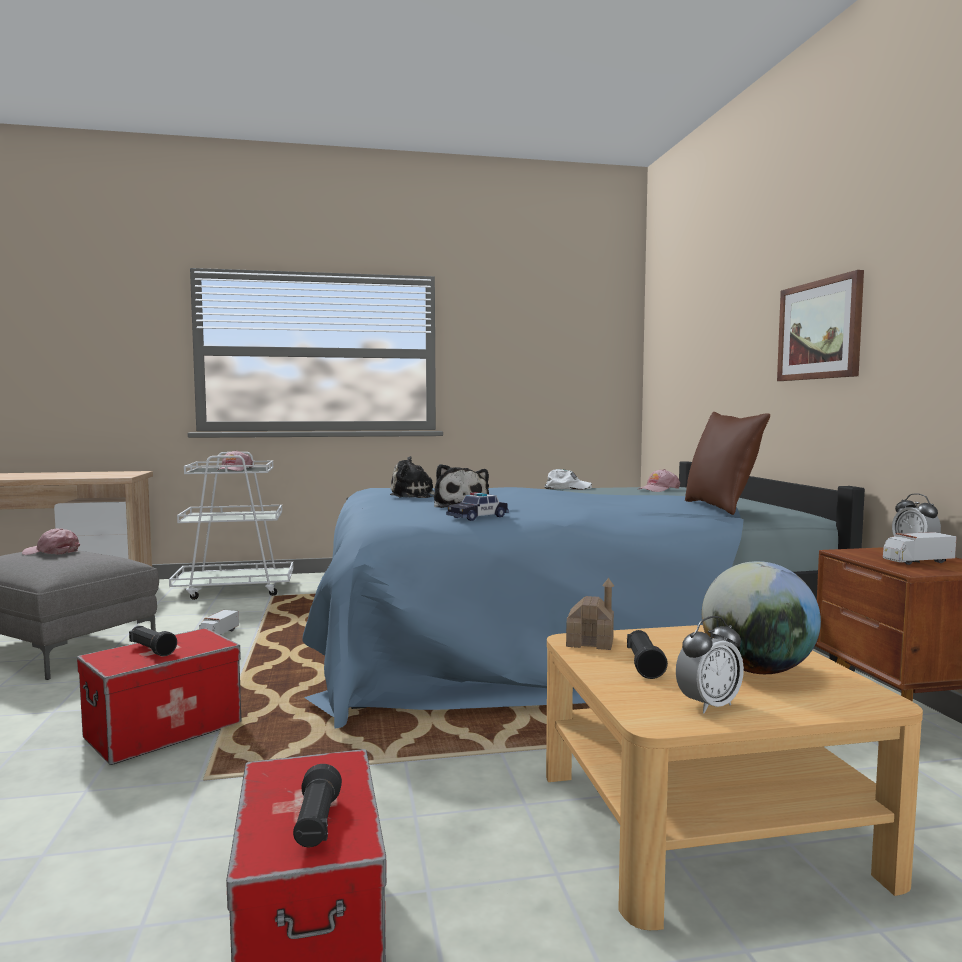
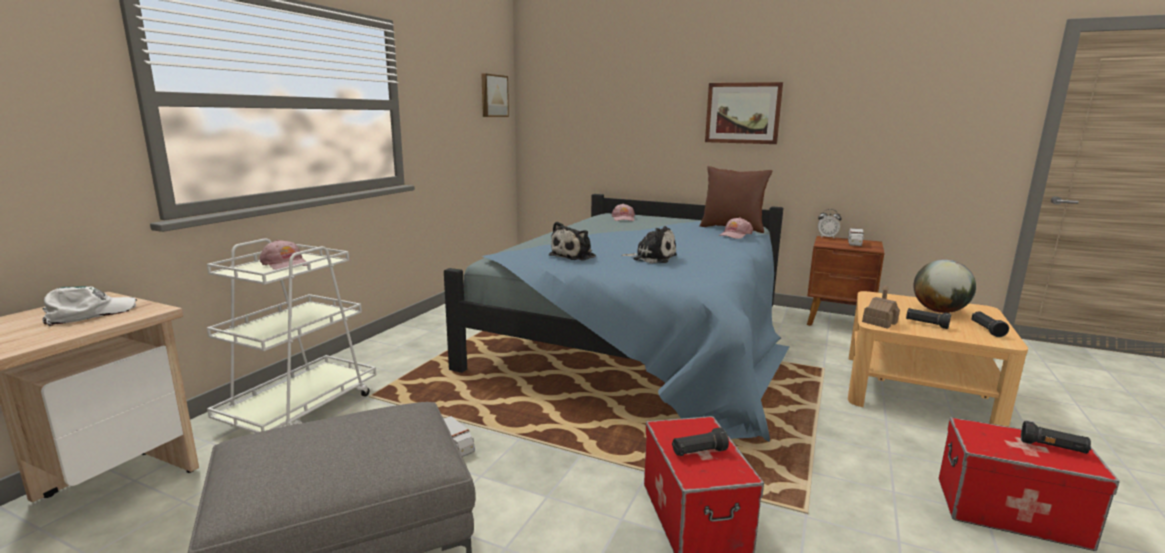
camera: 55 degrees left, 10 degrees up
pink cap [22,528,80,555] -> pink cap moved to [719,217,753,239]
toy car [446,492,509,521] -> none
white cap [545,469,592,489] -> white cap moved to [43,286,137,326]
alarm clock [676,616,744,713] -> black flashlight [971,311,1009,337]
none -> picture [481,74,509,117]

